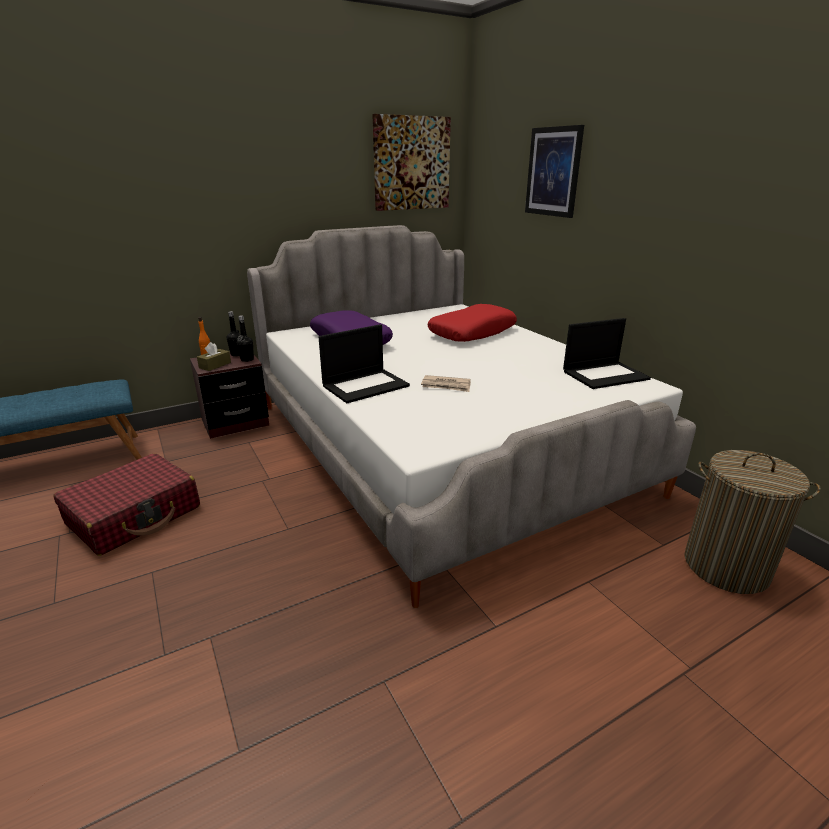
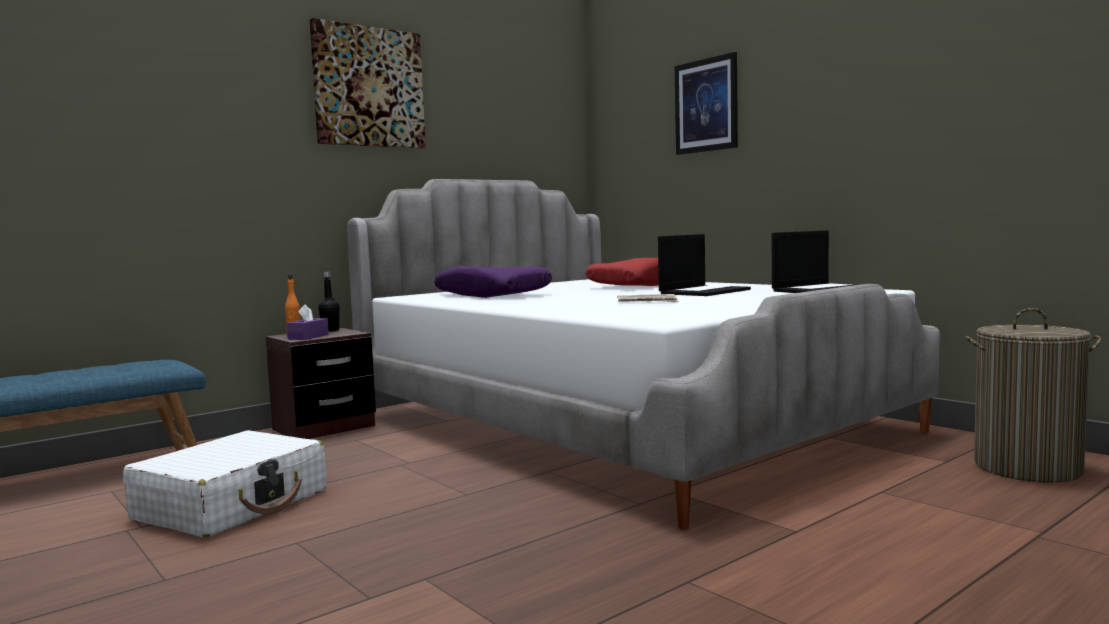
camera: 10 degrees left, 20 degrees down
red suitcase [53,453,200,556] -> white suitcase [123,430,326,538]
brown tissue box [197,342,231,371] -> purple tissue box [287,304,329,340]
black bottle [237,315,254,362] -> none
laptop [318,324,410,403] -> laptop moved to [658,234,751,296]
picture [372,114,451,211] -> picture moved to [310,18,426,148]

